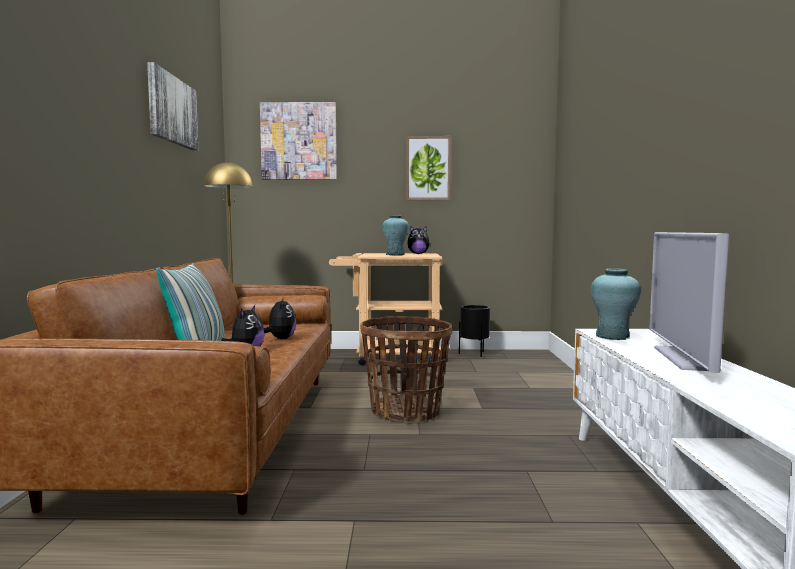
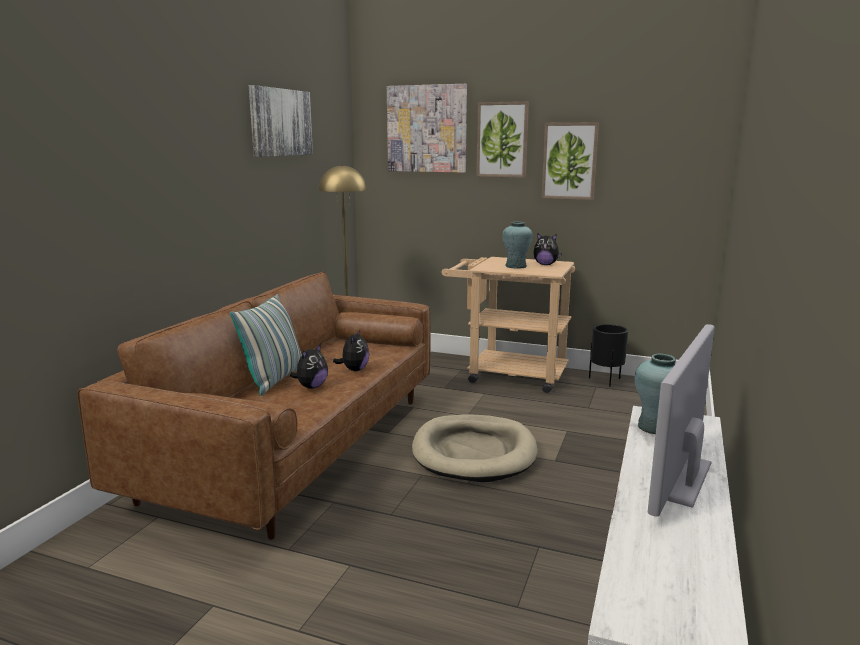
camera: 20 degrees right, 10 degrees up
basket [360,316,452,423] -> beige dog bed [412,414,537,482]
none -> picture [476,101,529,178]

